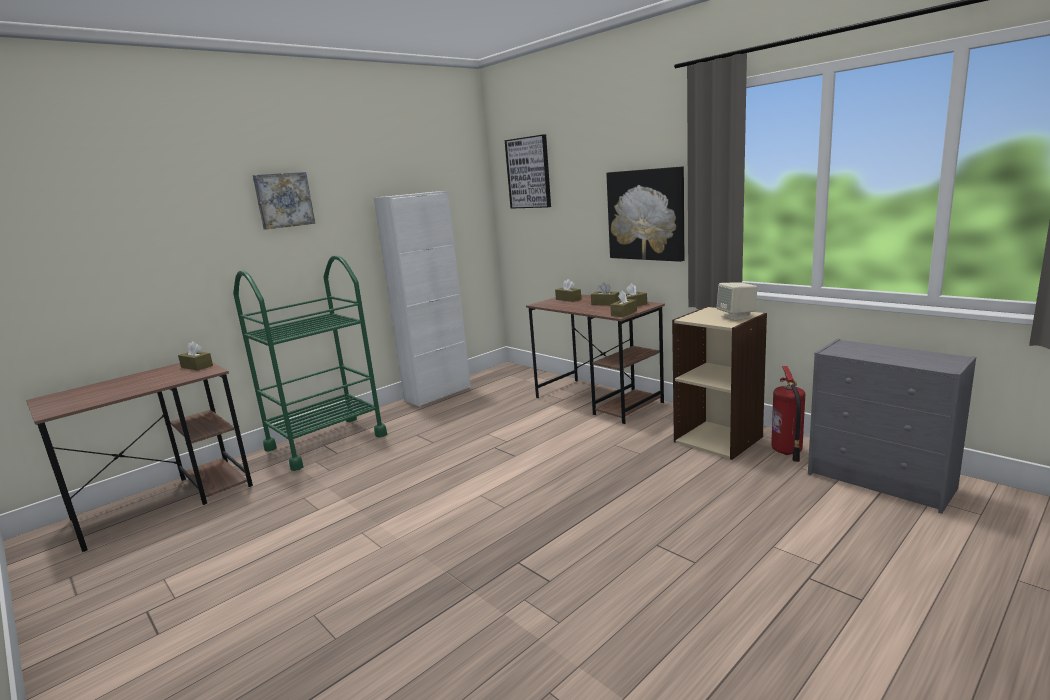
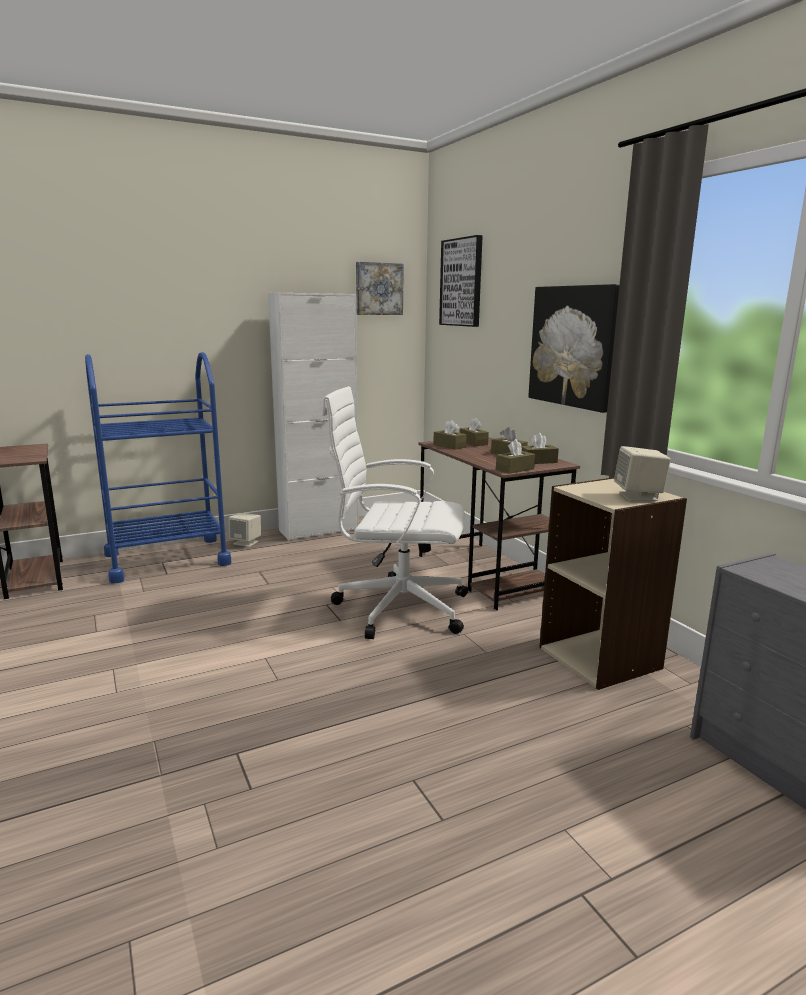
camera: 15 degrees right, 0 degrees up
brown tissue box [178,341,213,371] -> brown tissue box moved to [433,420,467,450]
green cart [233,255,387,471] -> blue cart [85,352,231,584]
picture [253,172,315,230] -> picture moved to [356,262,404,315]
fire extinguisher [771,366,805,462] -> none
none -> beige speaker [229,513,261,547]
none -> white office chair [322,386,468,639]

